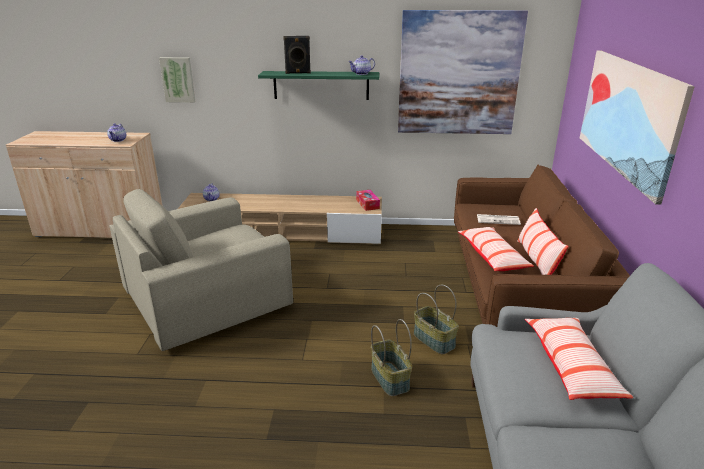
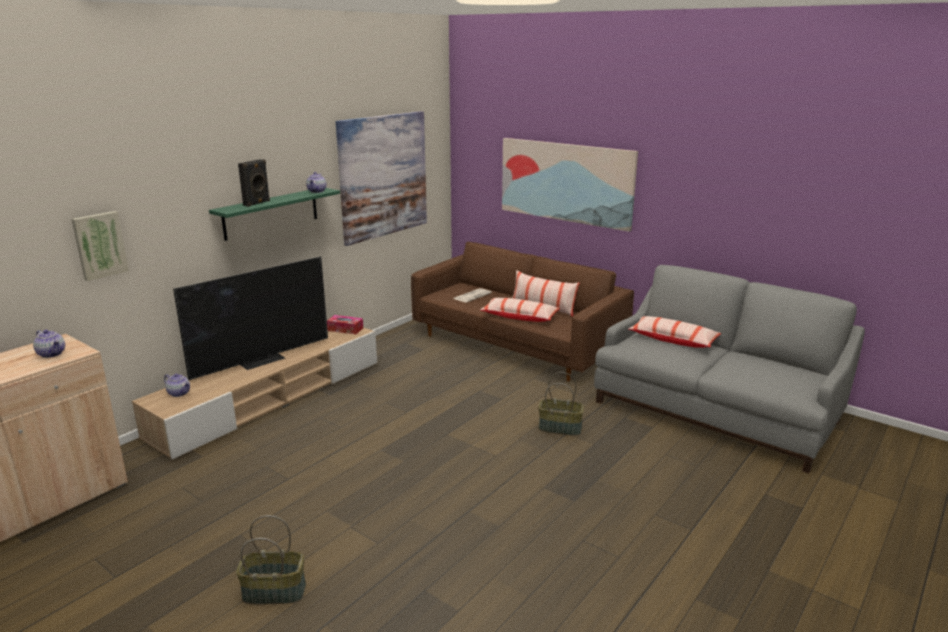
camera: 55 degrees left, 5 degrees down
beige armchair [110,189,293,351] -> none
basket [414,285,459,354] -> basket moved to [236,515,306,604]
none -> television [173,256,328,380]

